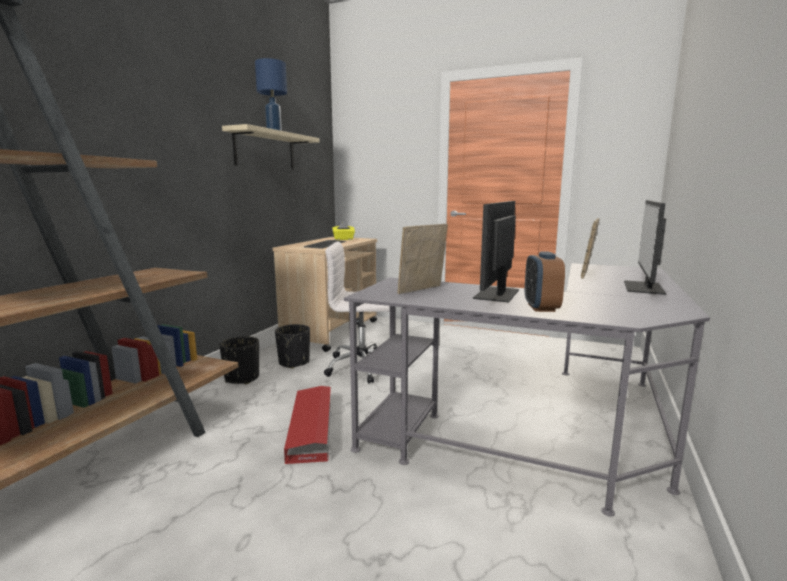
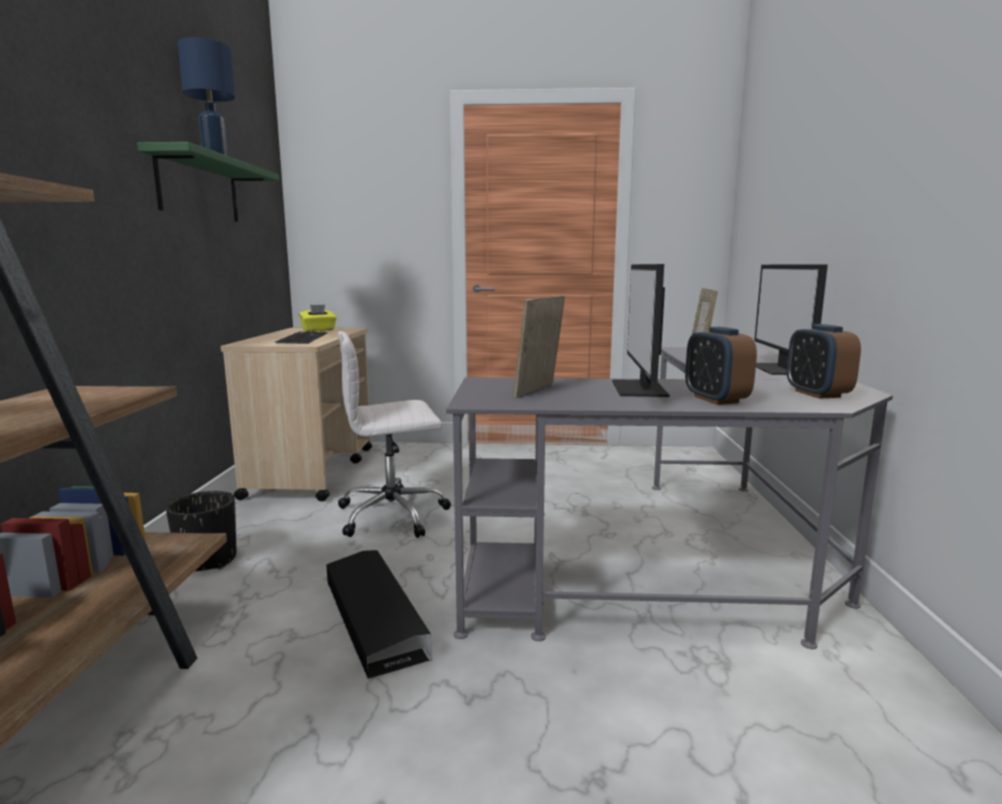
camera: 20 degrees left, 0 degrees up
beige shelf [222,124,319,169] -> green shelf [137,142,279,222]
black planter [275,324,310,369] -> none
red storage box [284,386,331,464] -> black storage box [326,550,432,679]
none -> alarm clock [787,324,861,399]

